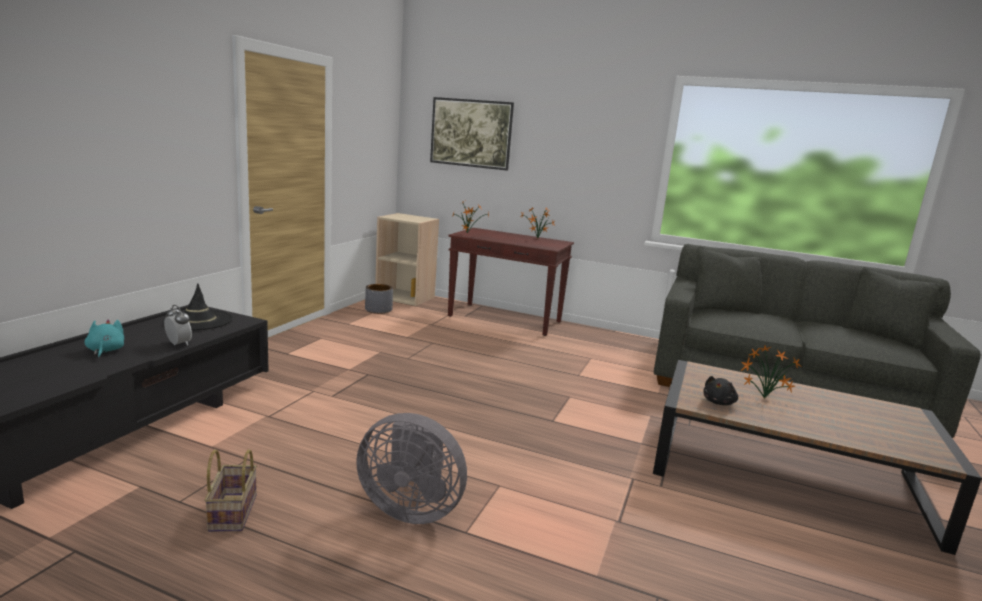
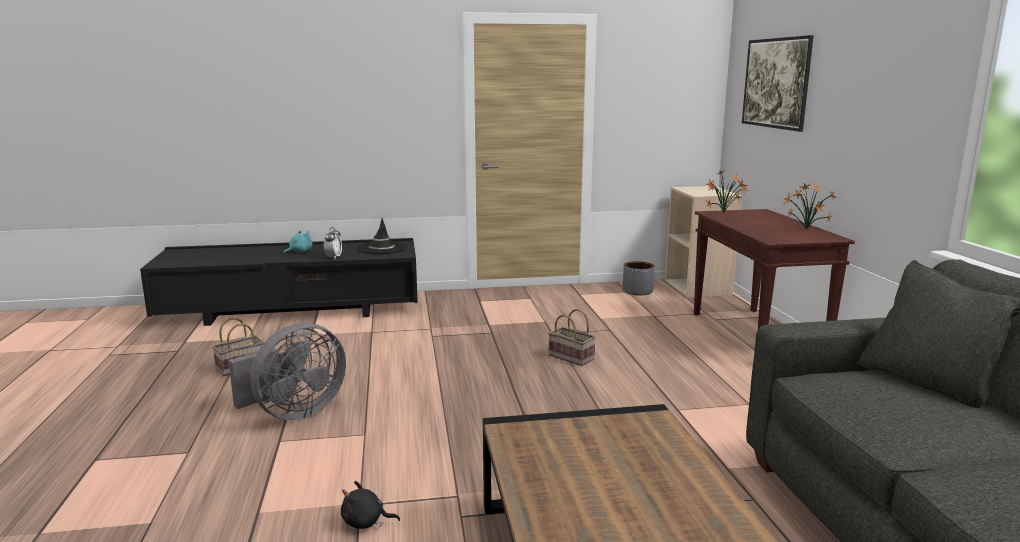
camera: 60 degrees right, 0 degrees up
grey fan [356,413,467,524] -> grey fan turned 120 degrees counterclockwise [229,323,346,420]
black plush toy [703,376,738,405] -> black plush toy moved to [341,481,400,529]
potted plant [740,345,802,398] -> none
none -> basket [548,309,596,366]

